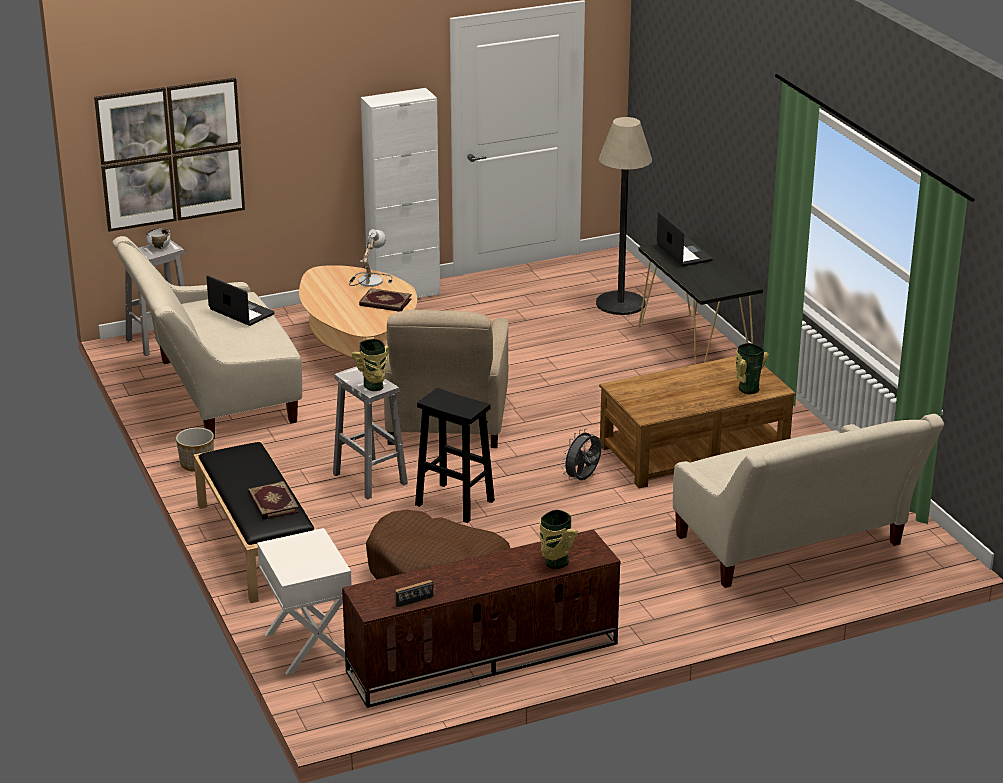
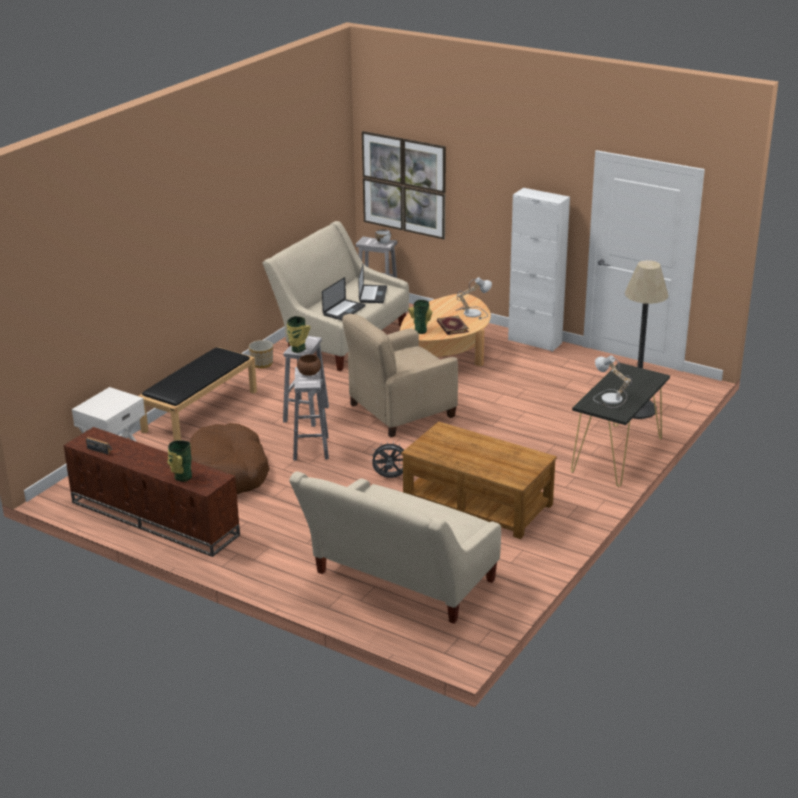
camera: 55 degrees right, 0 degrees up
book [248,481,299,520] -> none
black stool [415,388,495,523] -> white stool [293,367,329,461]
laptop [657,212,713,266] -> laptop moved to [322,277,366,320]
vase [735,343,769,394] -> vase moved to [408,300,432,334]
none -> brown bowl [297,354,321,376]
none -> table lamp [593,355,632,408]

